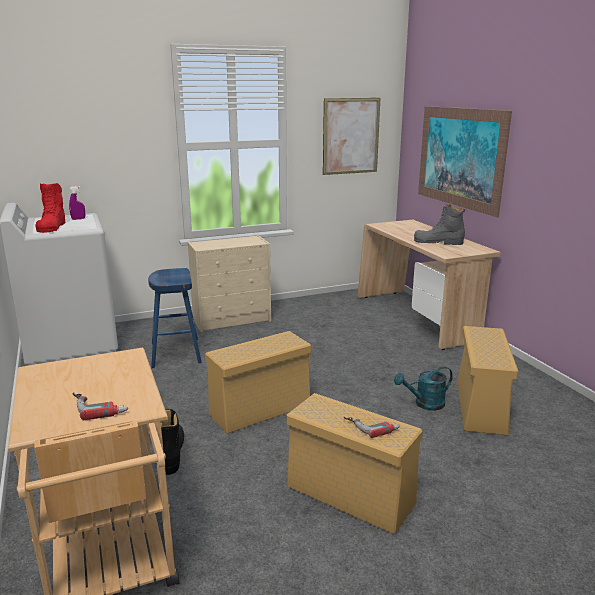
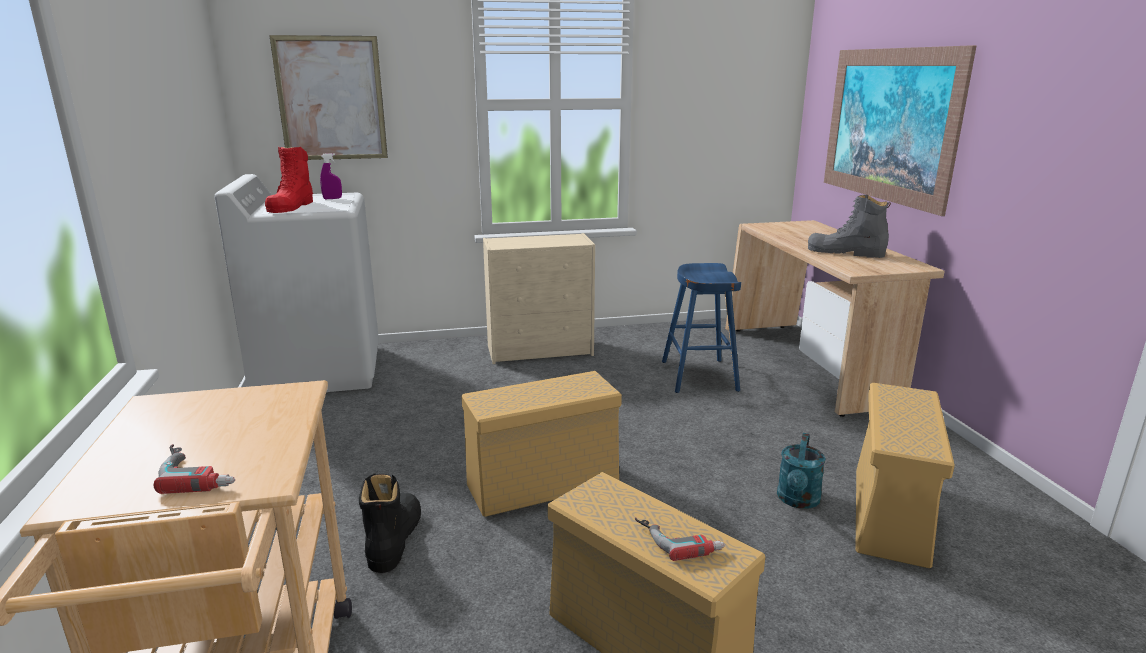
camera: 10 degrees right, 0 degrees up
blue stool [148,268,201,368] -> blue stool moved to [662,263,741,393]
picture [323,98,380,175] -> picture moved to [269,35,388,160]
turquoise watering can [394,366,453,411] -> turquoise watering can turned 60 degrees counterclockwise [777,433,826,509]

